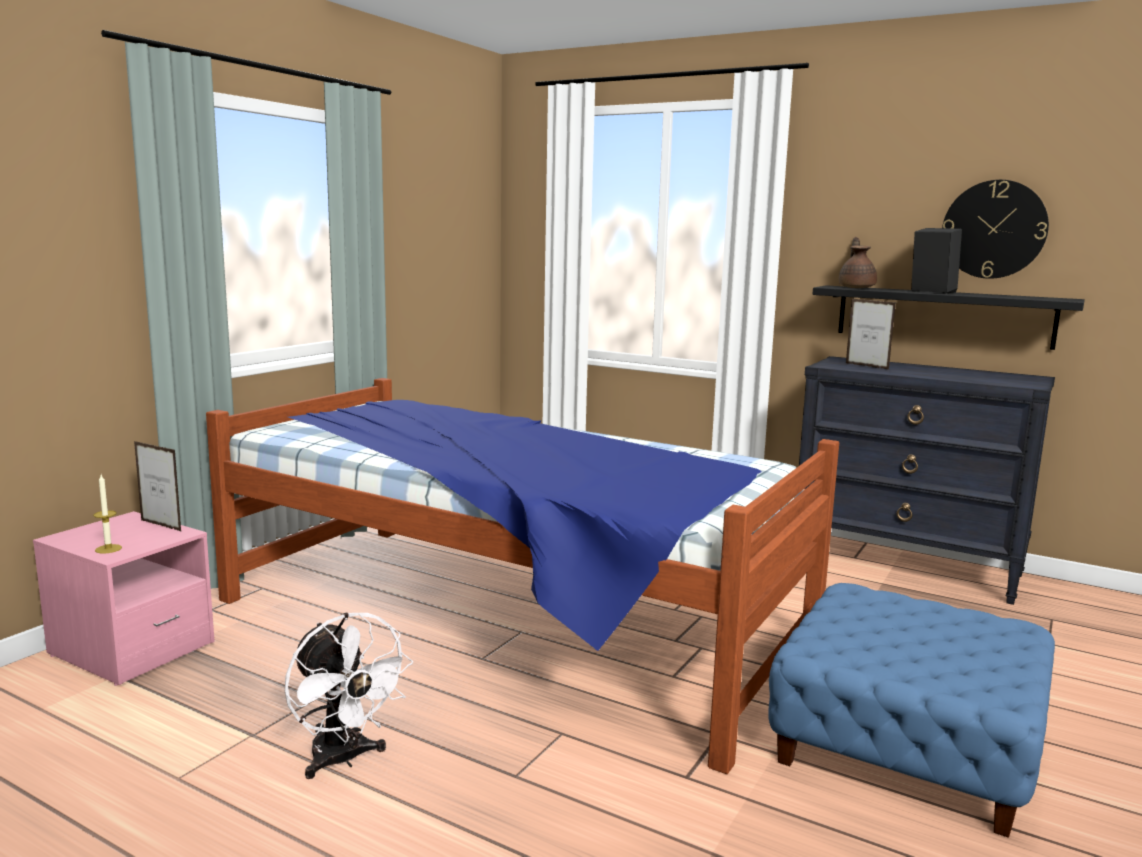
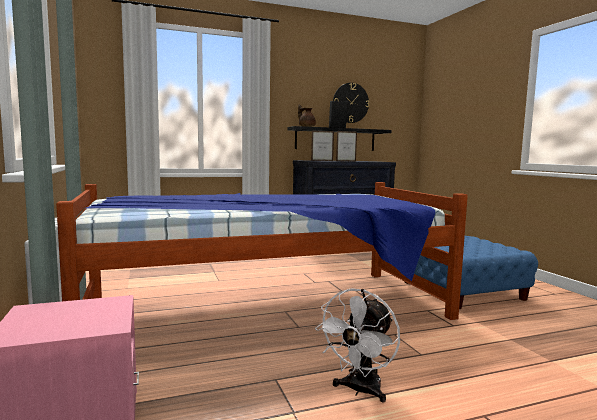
camera: 50 degrees left, 5 degrees down
candle [93,475,122,554] -> none
picture frame [134,441,182,532] -> picture frame moved to [336,131,357,162]
white fan [285,613,413,779] -> white fan turned 120 degrees clockwise [315,288,400,403]

